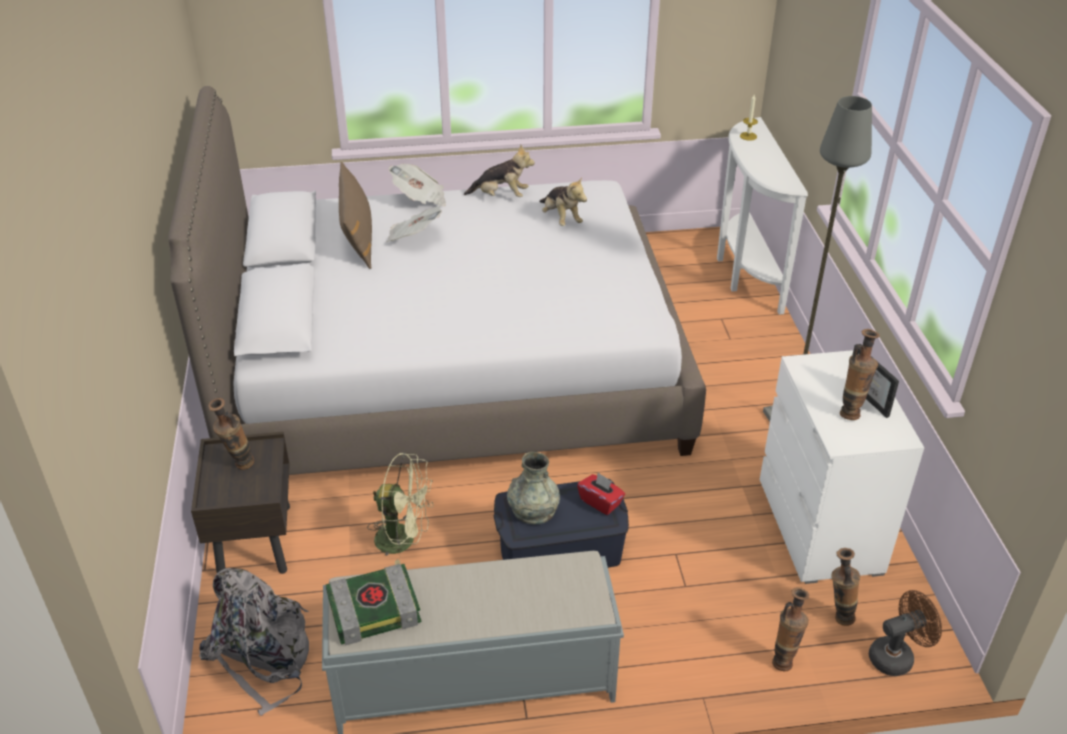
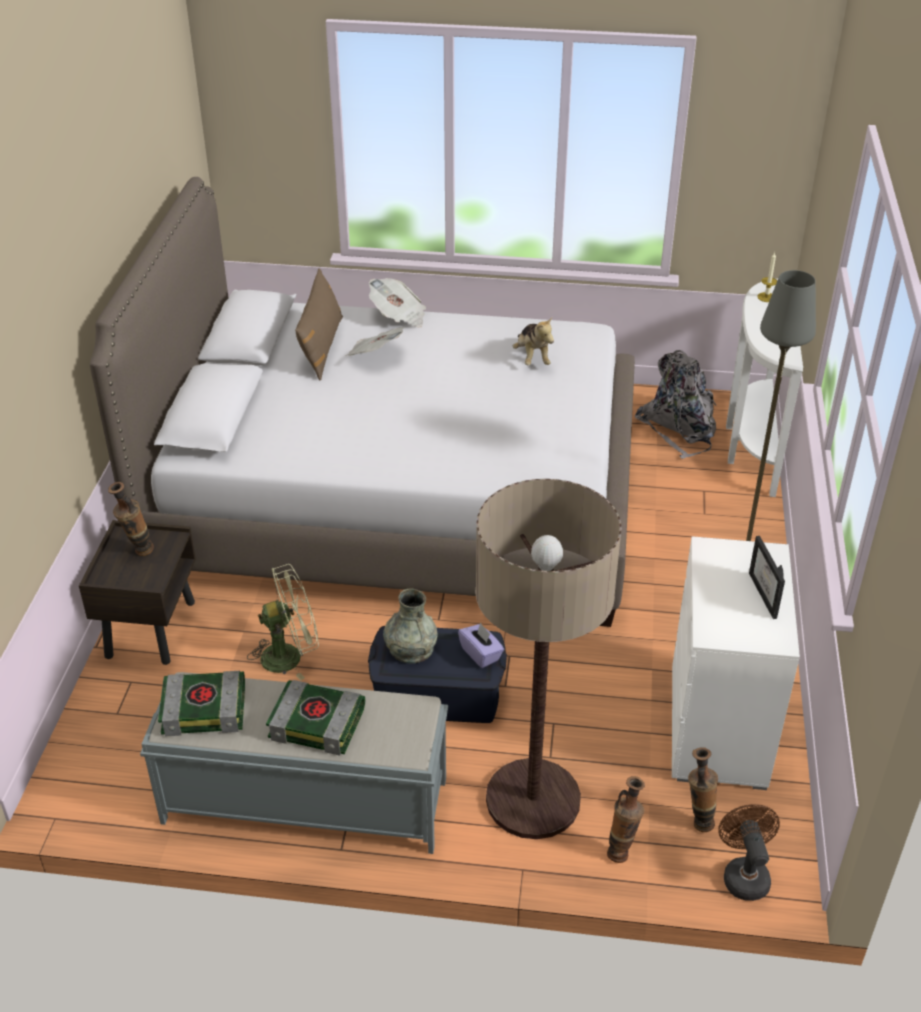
camera: 15 degrees right, 0 degrees up
grey backpack [199,568,309,716] -> grey backpack moved to [635,350,717,459]
green fan [367,452,433,565] -> green fan turned 45 degrees counterclockwise [247,564,319,680]
plush toy [464,145,535,197] -> none
red tissue box [577,472,625,515] -> purple tissue box [458,622,504,668]
vase [840,329,880,420] -> none
brown fan [869,590,942,676] -> brown fan turned 90 degrees counterclockwise [718,804,780,901]
none -> book [266,680,365,756]
none -> floor lamp [475,479,622,839]

